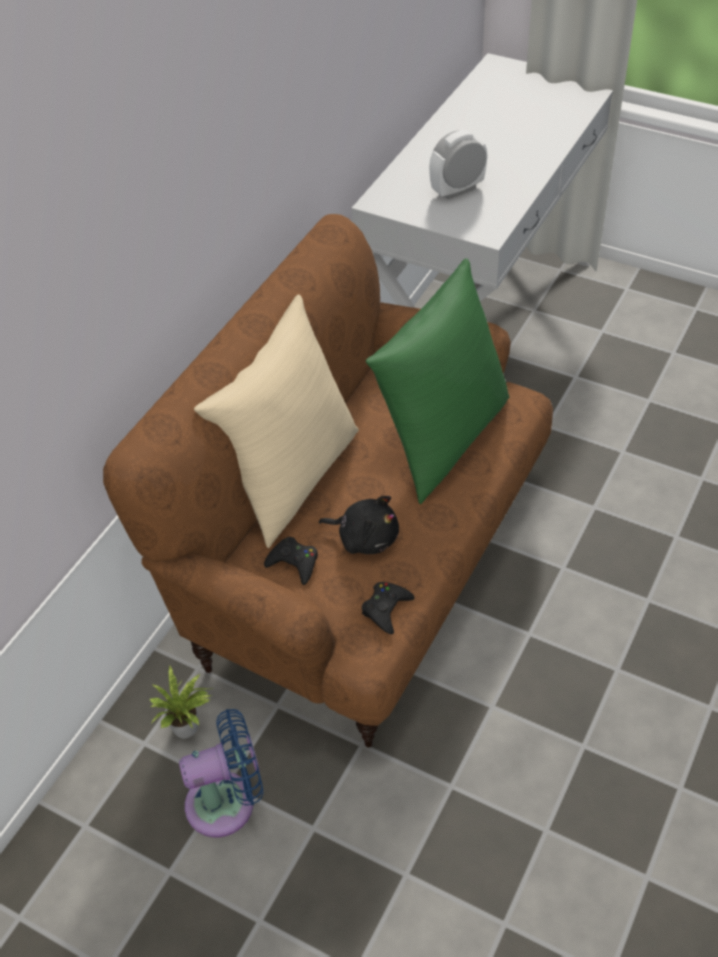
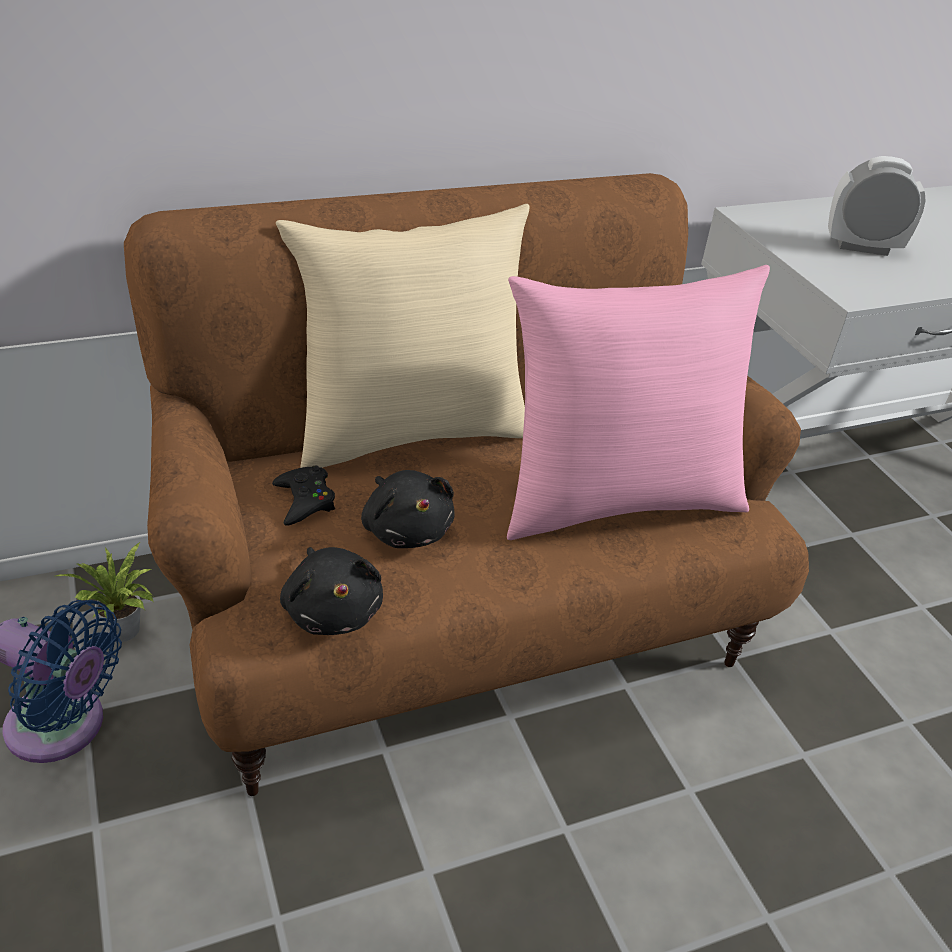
camera: 35 degrees right, 10 degrees down
black game controller [362,582,415,634] -> black plush toy [280,547,383,635]
green pillow [366,258,509,504] -> pink pillow [507,265,770,540]

